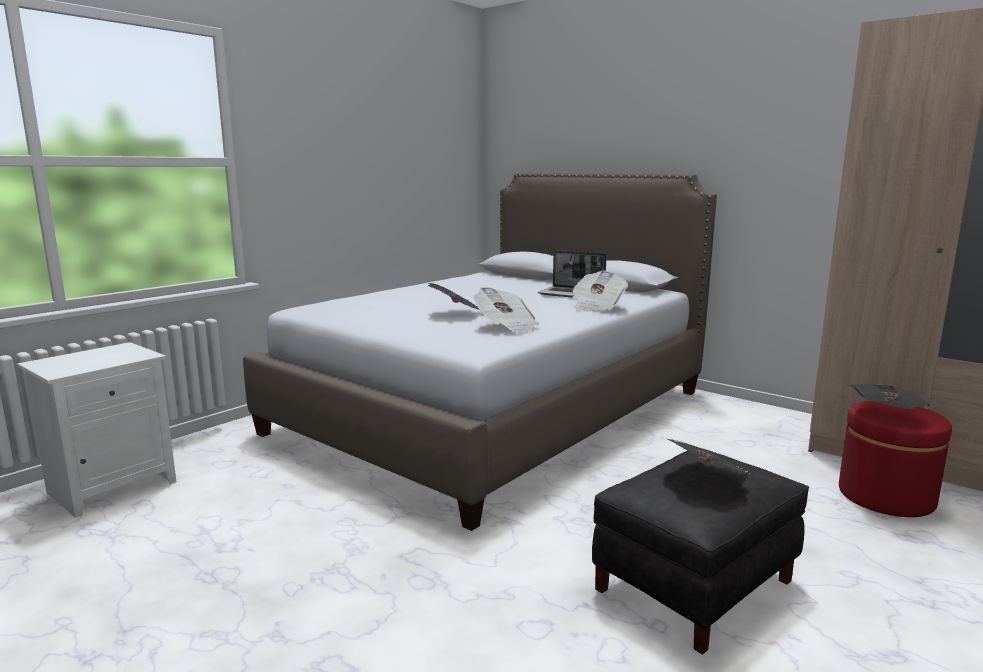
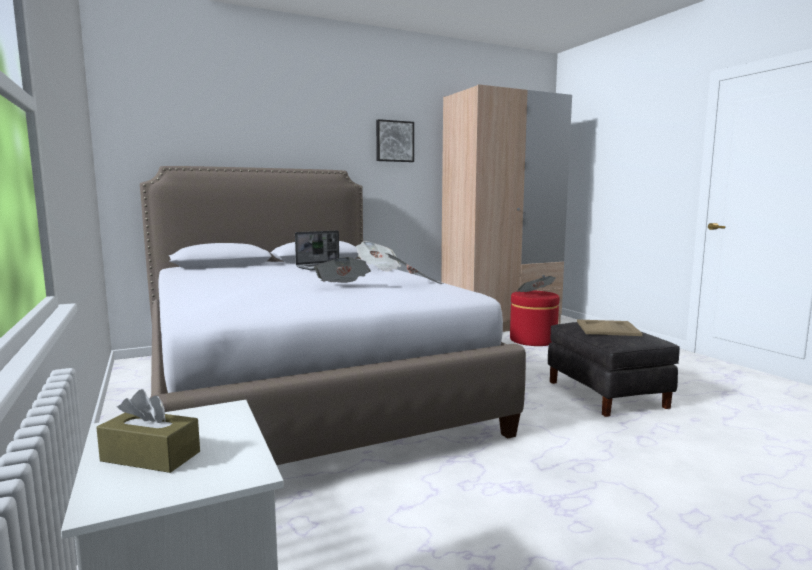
camera: 65 degrees left, 5 degrees down
newspaper [661,437,749,474] -> beige tray [577,319,643,336]
none -> brown tissue box [96,389,200,473]
none -> picture [376,119,414,162]

